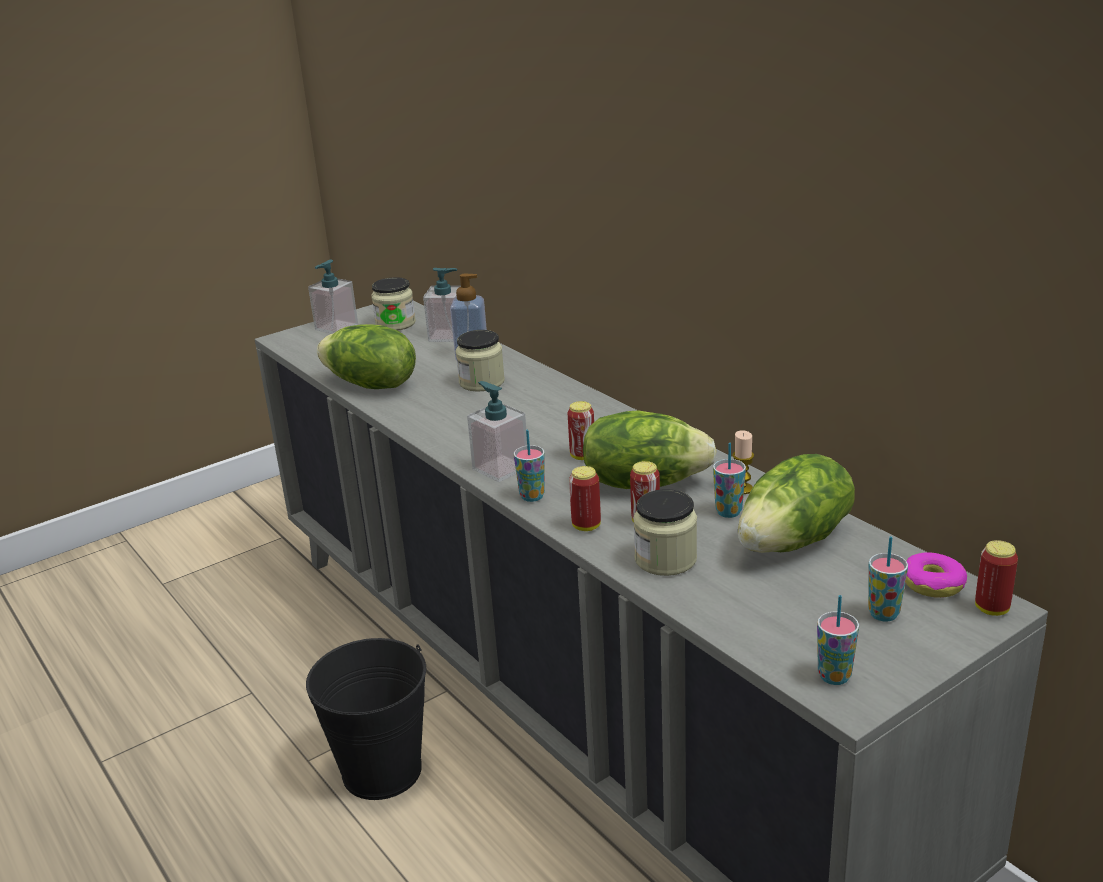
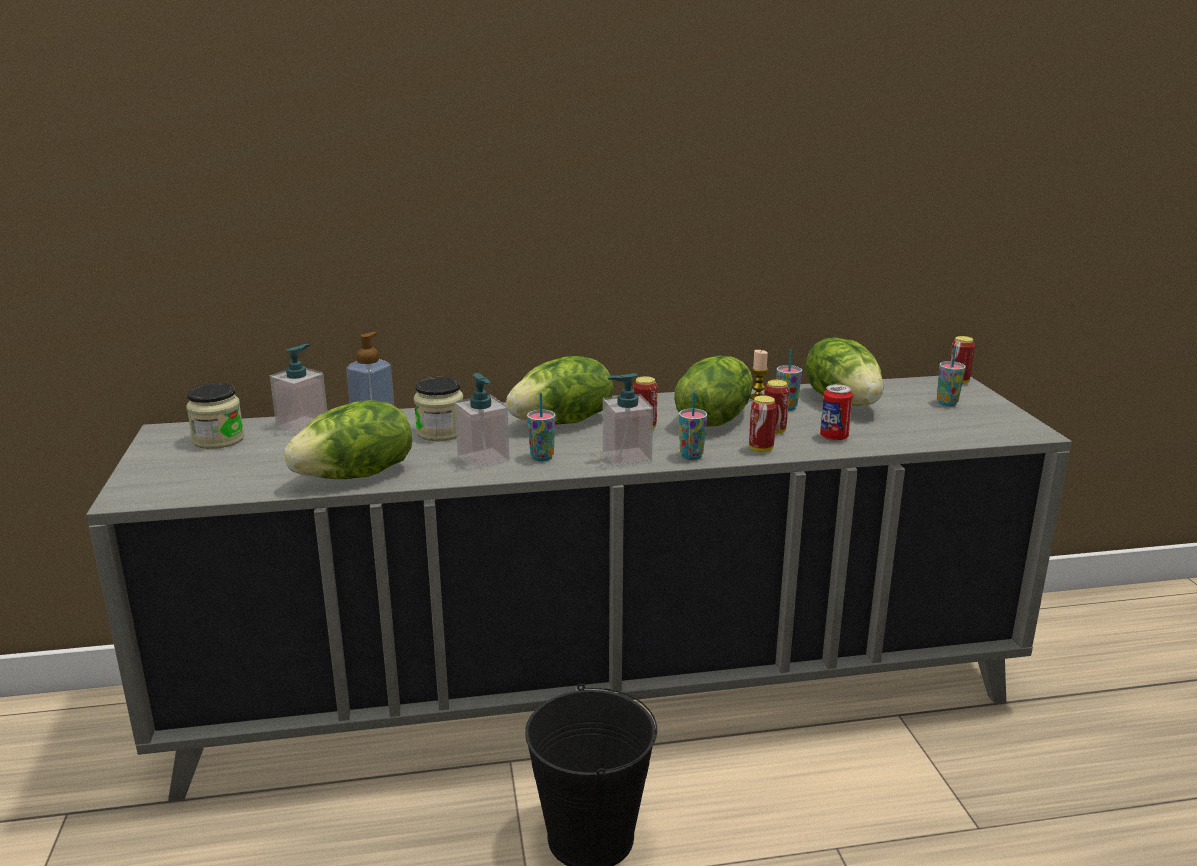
camera: 65 degrees left, 5 degrees down
soap dispenser [308,260,358,334] -> soap dispenser moved to [454,373,510,470]
jar [633,489,697,576] -> can [820,384,853,441]
cup [817,595,859,685] -> cup moved to [527,393,556,461]
donut [906,552,967,598] -> none
none -> lettuce [506,356,613,424]

